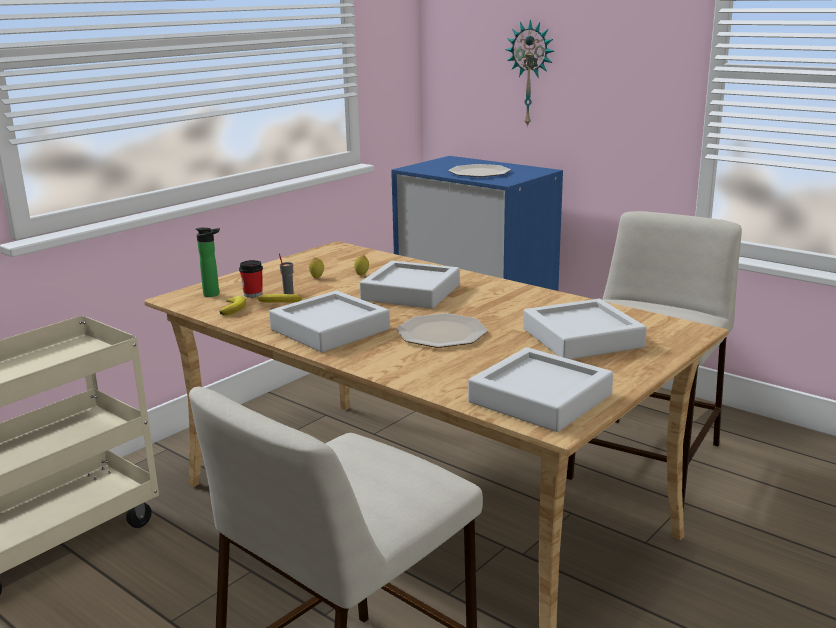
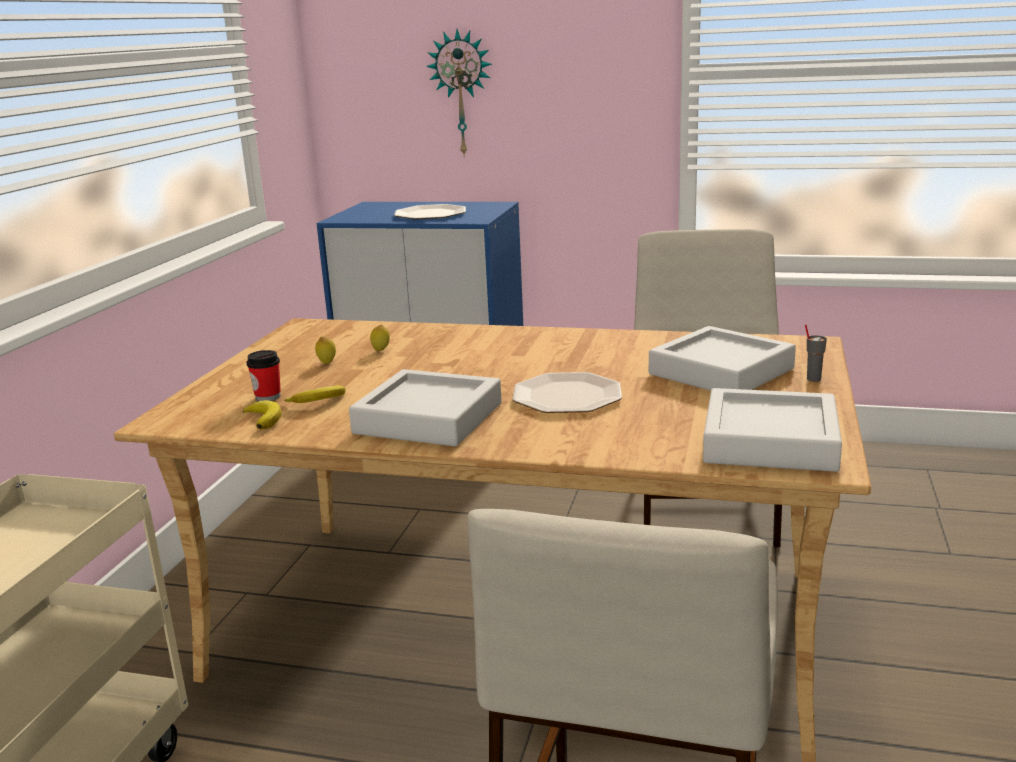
camera: 25 degrees left, 0 degrees up
bottle [196,228,220,297] -> none
grey cup [279,253,293,294] -> grey cup moved to [805,324,827,382]
grey tray [360,261,460,309] -> none

